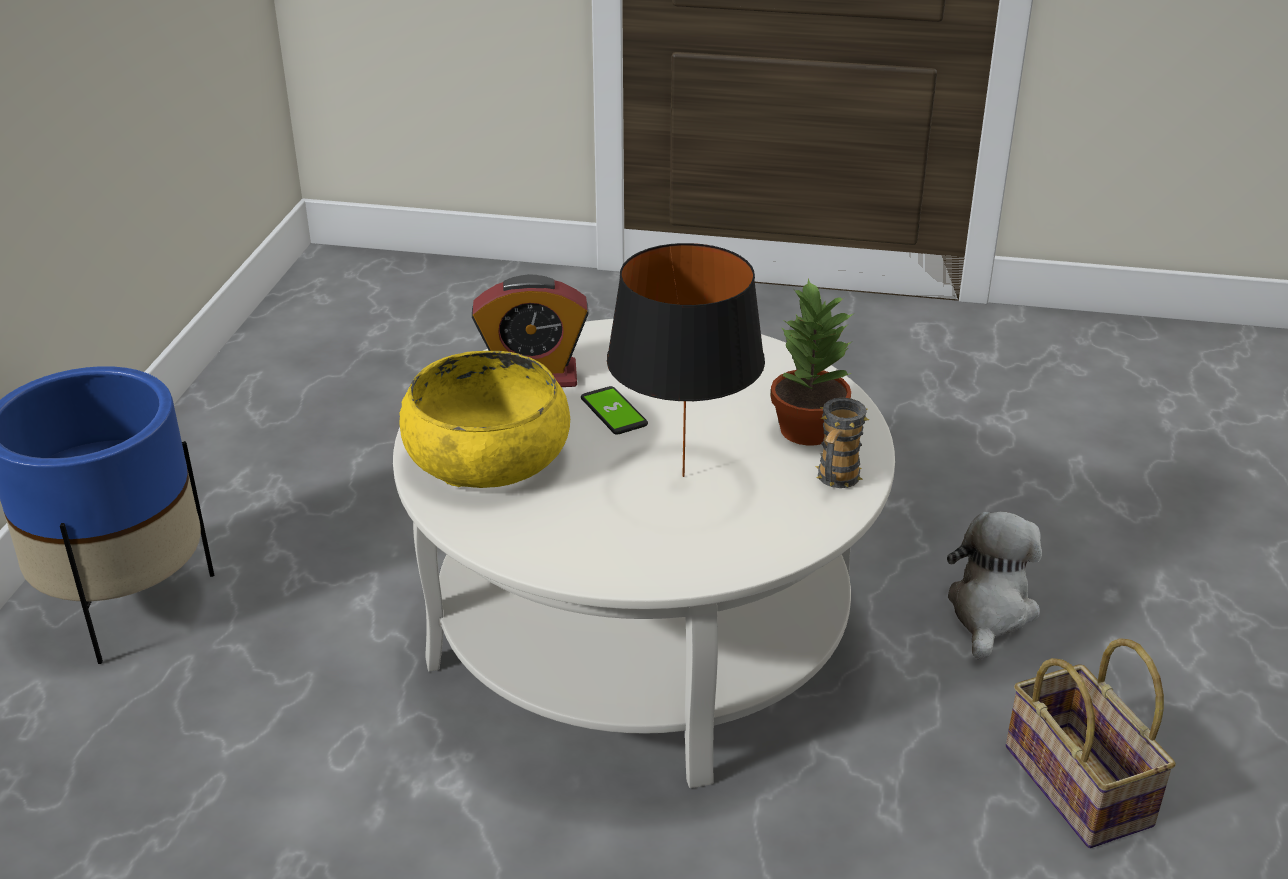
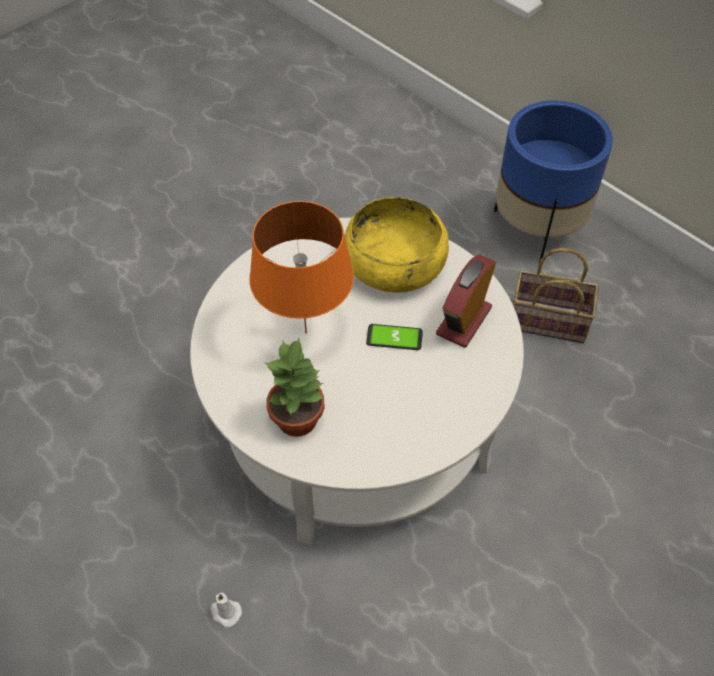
camera: 125 degrees right, 20 degrees up
black table lamp [607,243,765,477] -> orange table lamp [249,201,354,334]
mug [816,398,869,488] -> none
plush toy [947,512,1042,660] -> white candle [211,593,242,628]
basket [1006,638,1176,848] -> basket moved to [513,248,599,343]

